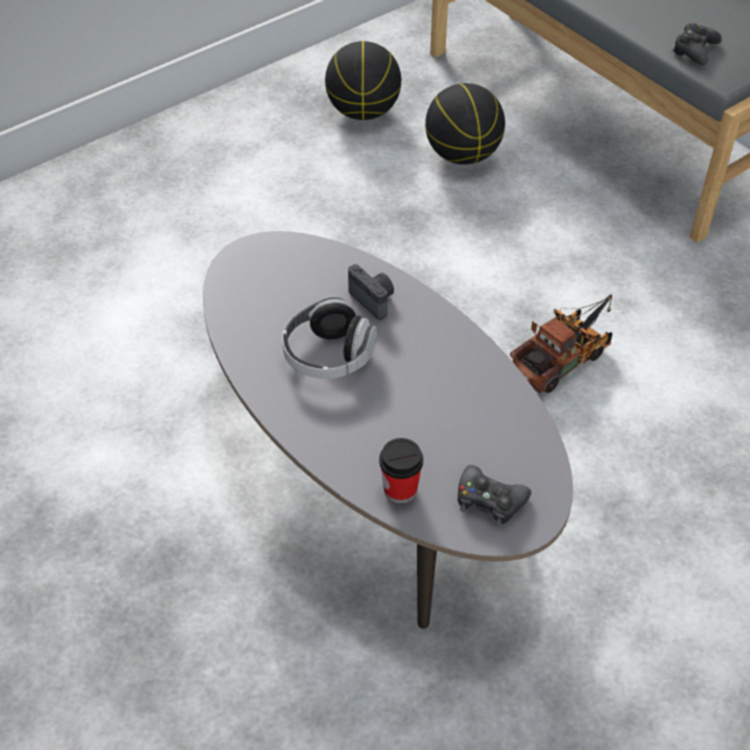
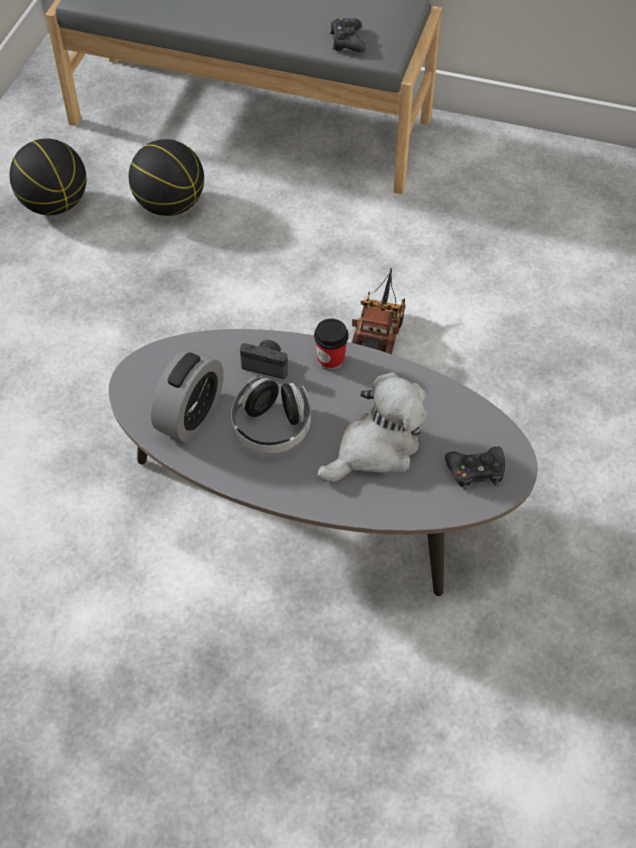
camera: 35 degrees left, 5 degrees up
cup [379,438,423,504] -> cup moved to [314,319,348,371]
none -> alarm clock [151,349,224,442]
none -> plush toy [317,372,427,482]

